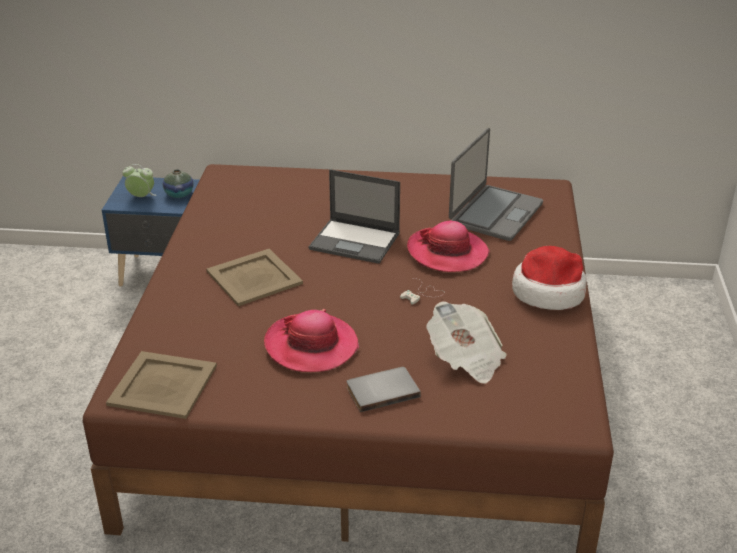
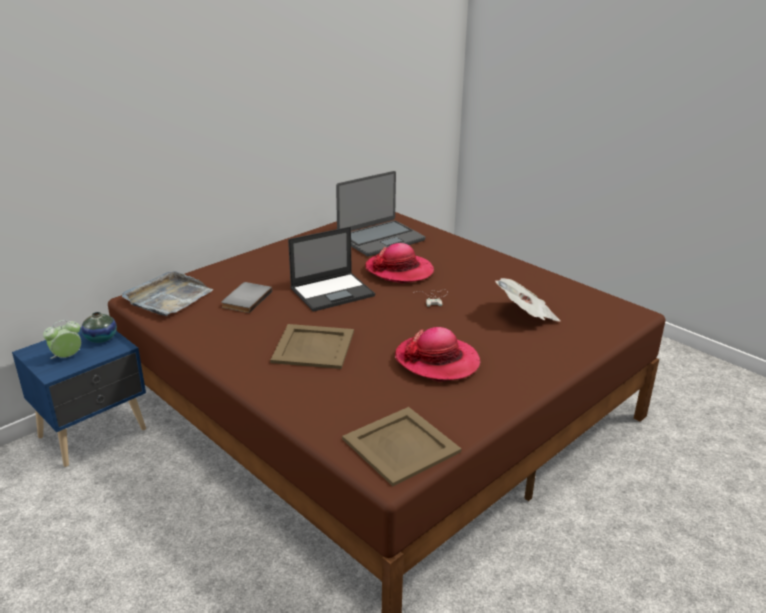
camera: 50 degrees left, 5 degrees down
grey book [347,367,421,412] -> grey book moved to [221,282,272,313]
laptop [449,128,543,241] -> laptop turned 75 degrees clockwise [336,171,425,256]
hat [512,246,587,310] -> none
none -> grey tray [122,271,213,316]

